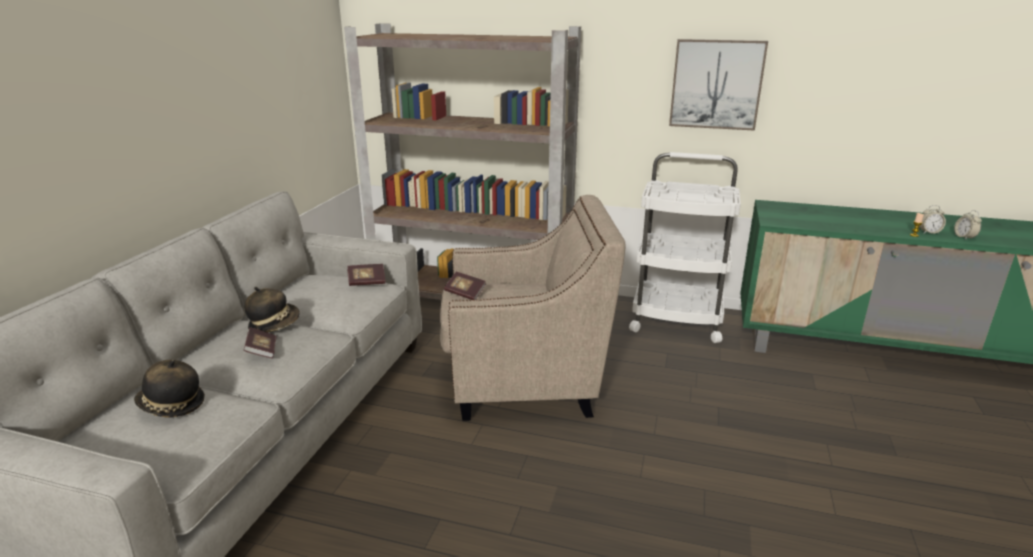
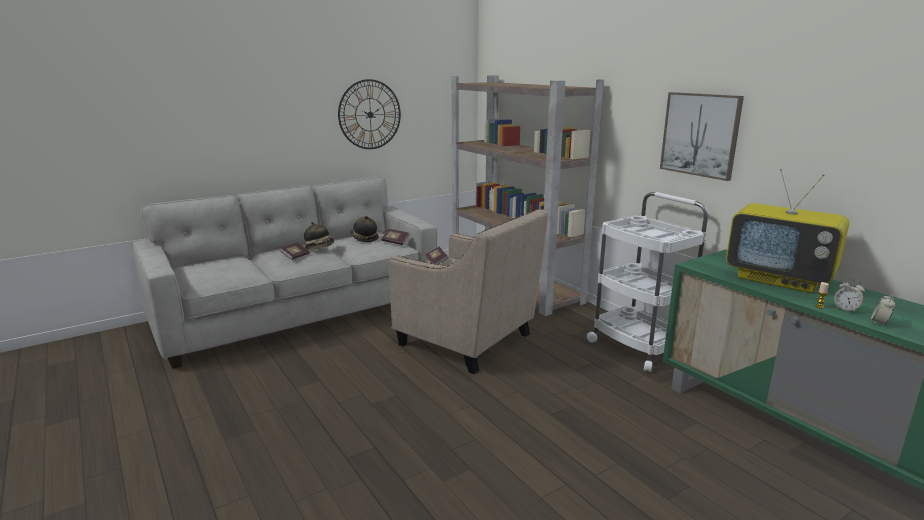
camera: 40 degrees right, 5 degrees down
hat [134,360,205,418] -> hat moved to [350,216,379,242]
none -> wall clock [338,79,401,149]
none -> television [726,169,849,293]

